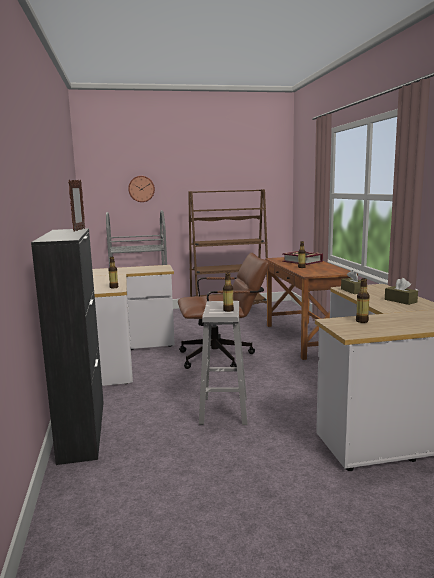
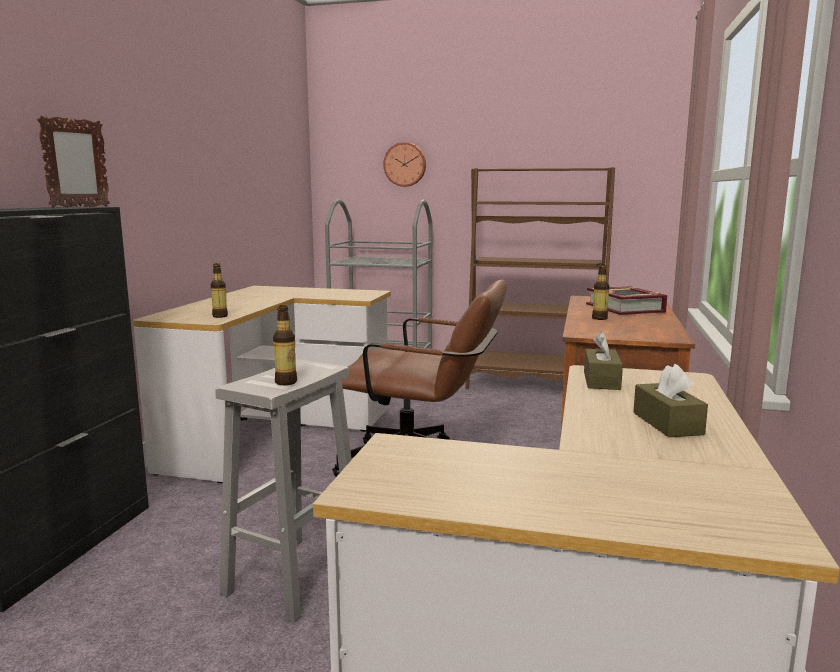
camera: 25 degrees right, 0 degrees up
bottle [356,278,370,323] -> none

